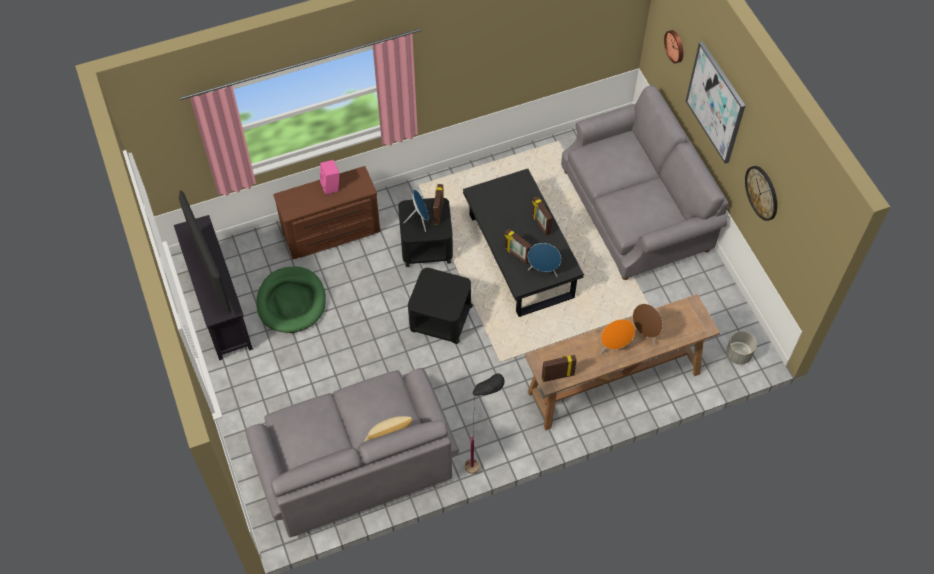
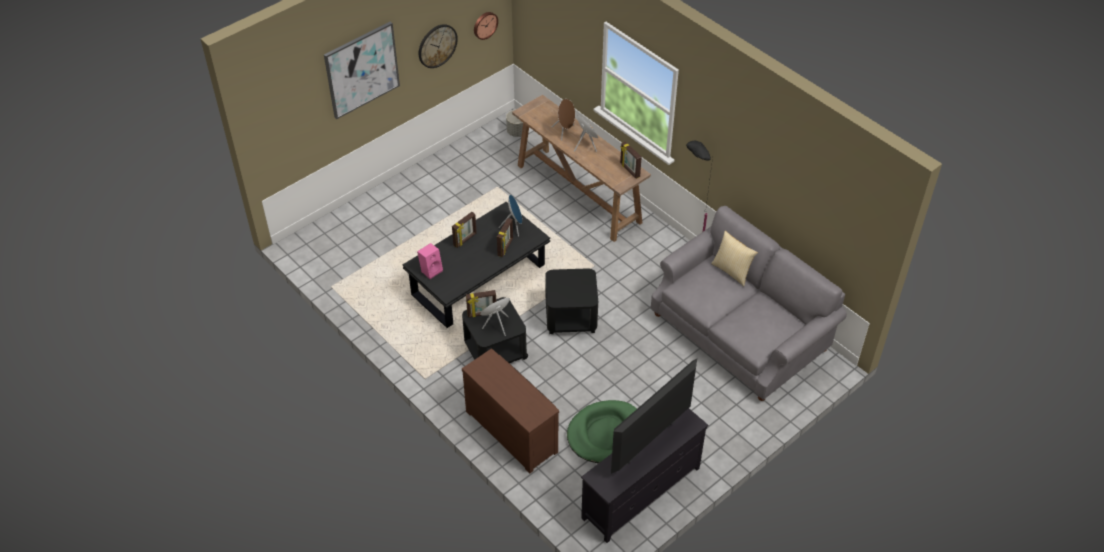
camera: 110 degrees left, 10 degrees down
pink speaker [320,160,339,195] -> pink speaker moved to [417,243,443,279]
grey sofa [561,86,729,280] -> none
wall clock [664,30,683,64] -> wall clock moved to [474,12,498,40]

